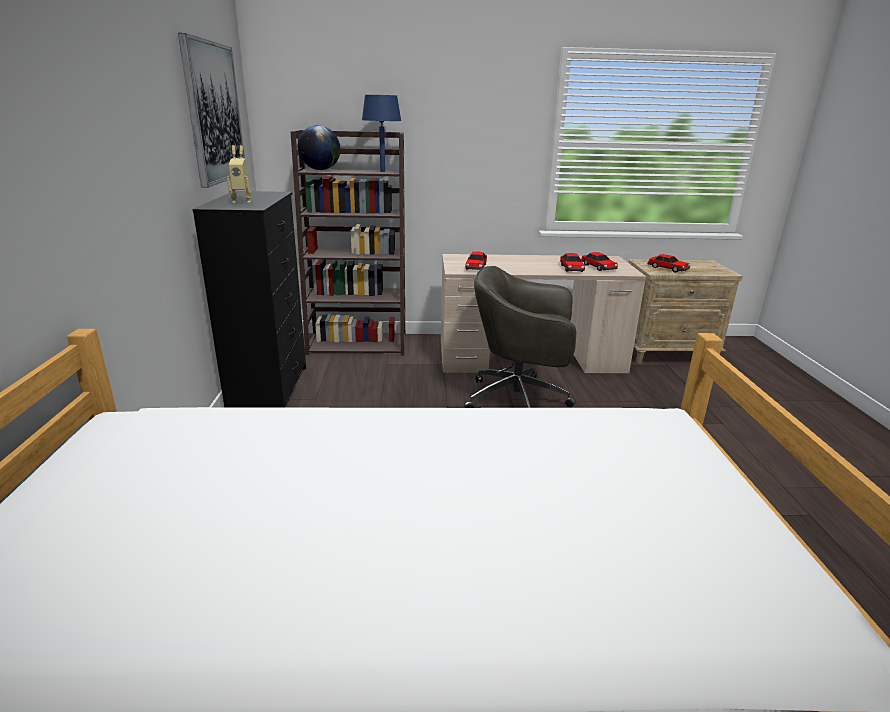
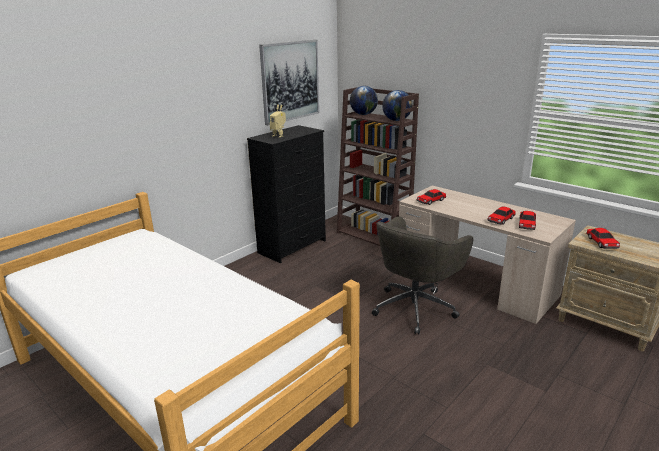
camera: 45 degrees right, 0 degrees up
blue table lamp [362,95,401,172] -> globe [382,90,413,121]
grey office chair [464,266,576,408] -> grey office chair turned 105 degrees counterclockwise [372,217,473,335]

